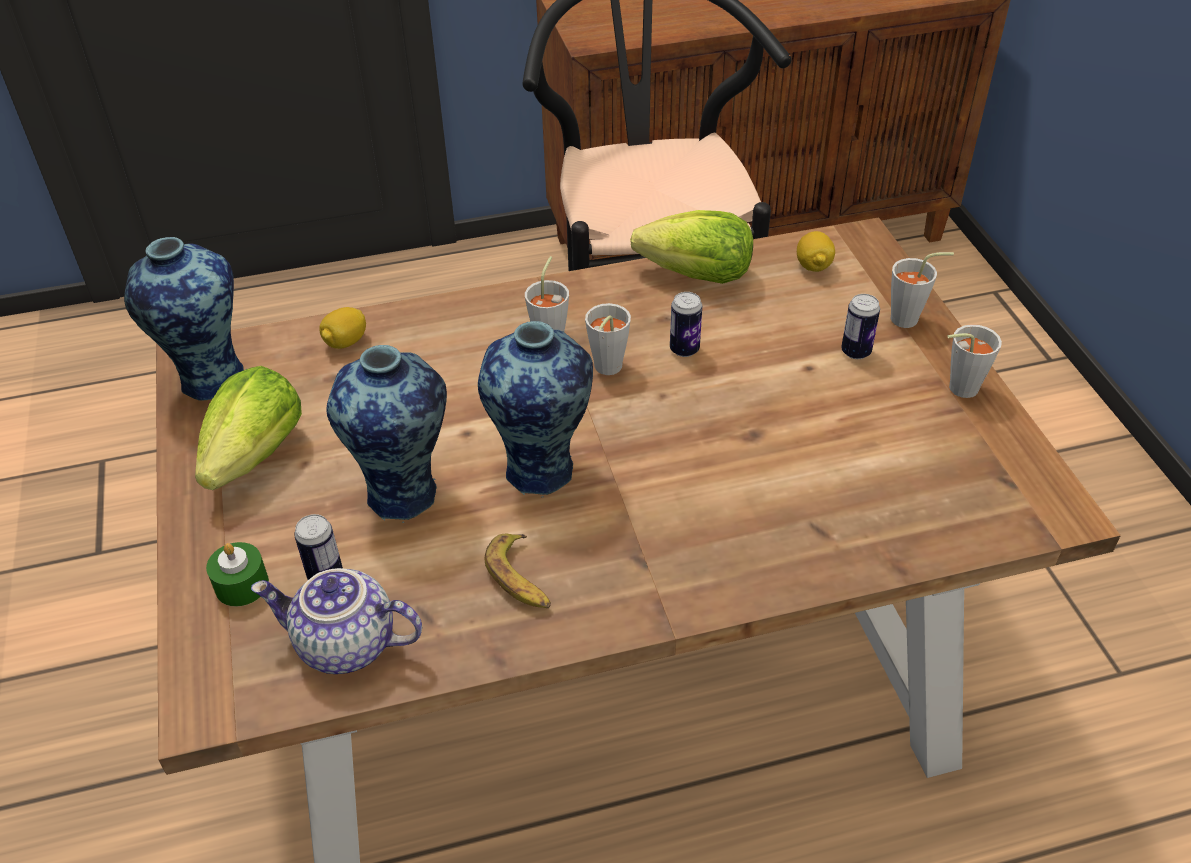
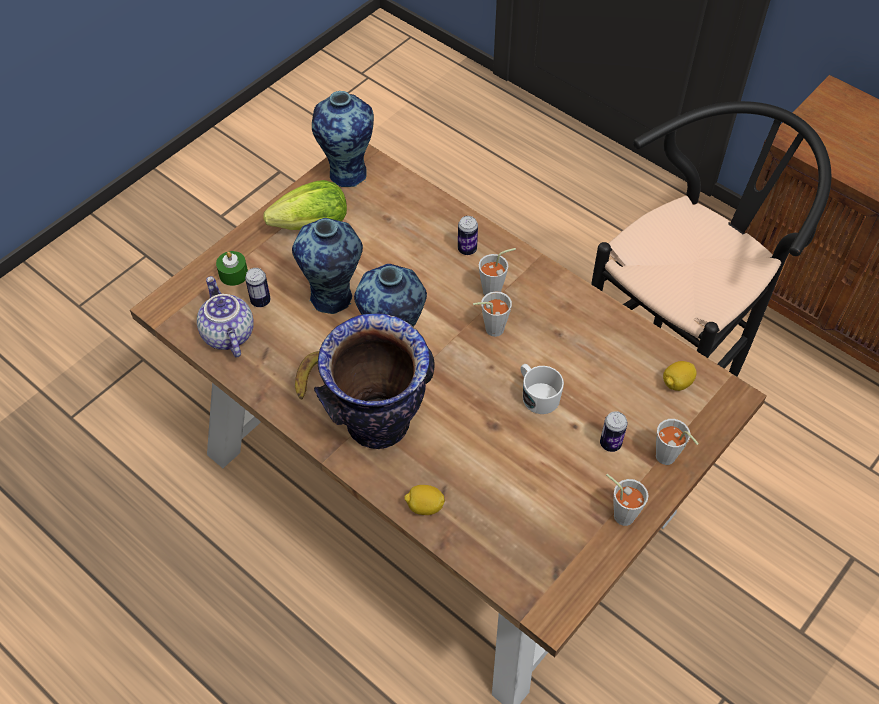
camera: 55 degrees right, 10 degrees up
lemon [319,307,366,349] -> lemon moved to [404,485,445,515]
lettuce [630,210,753,284] -> none
can [670,292,702,357] -> can moved to [458,216,478,255]
none -> vase [314,313,434,449]
none -> white mug [521,364,564,414]

